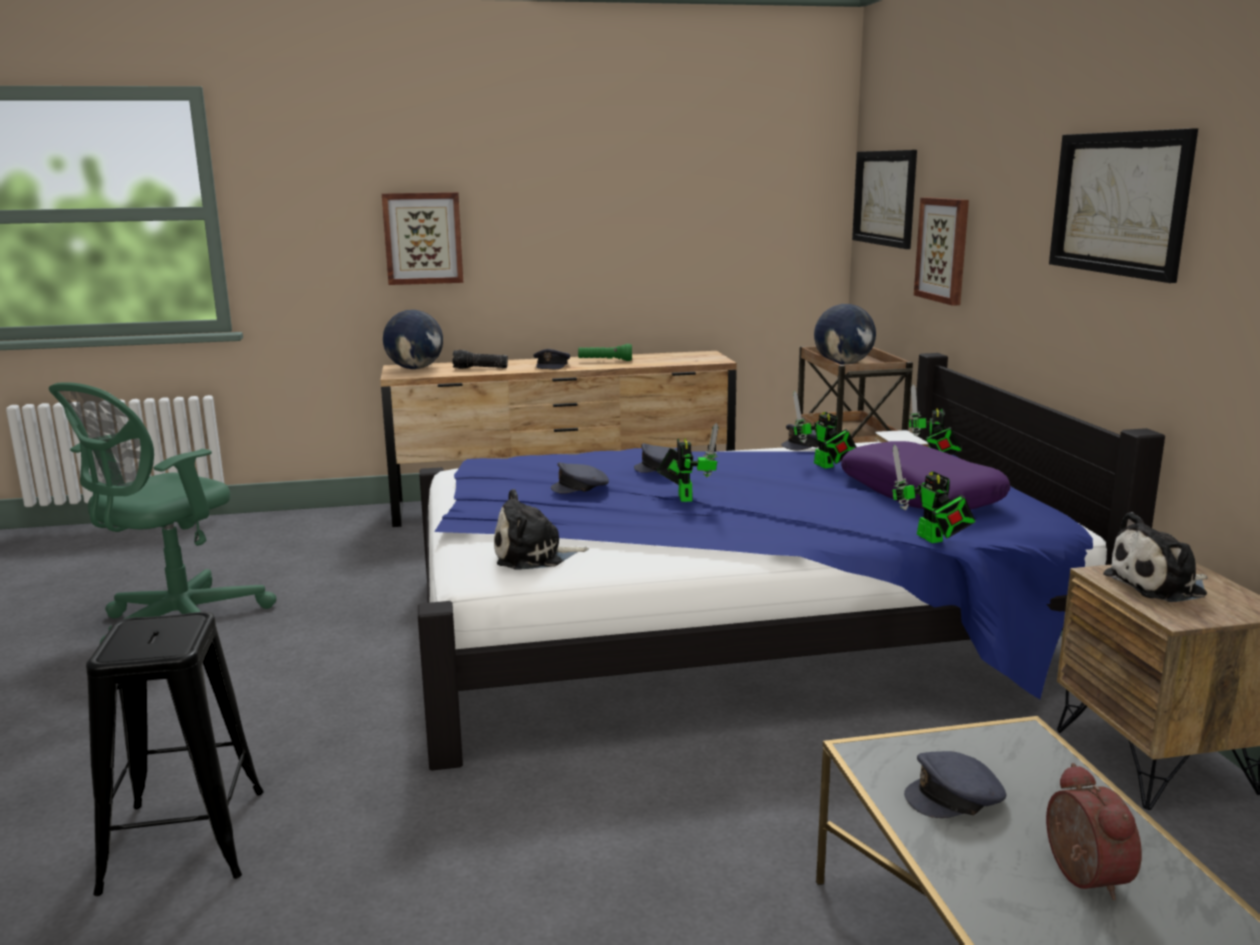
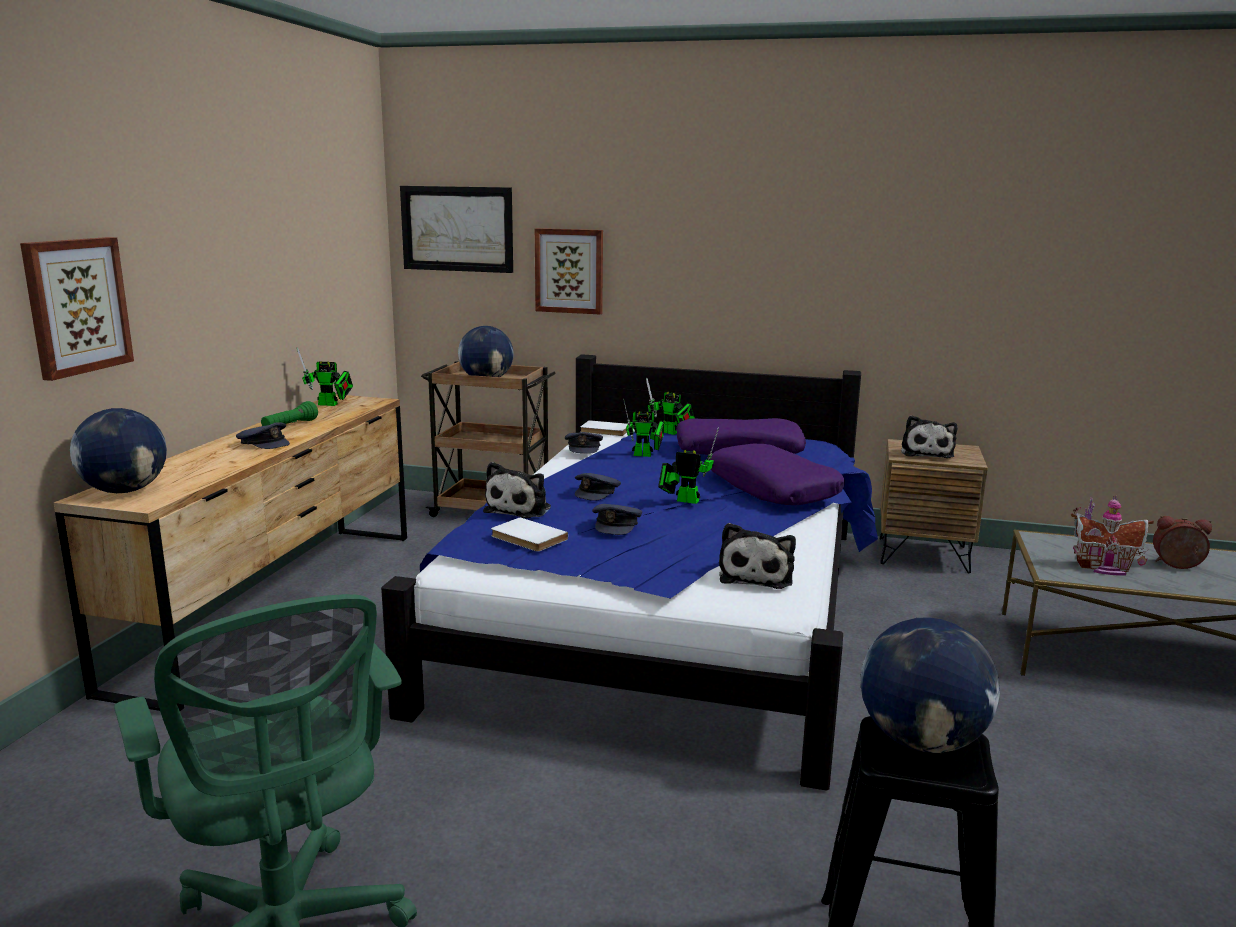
camera: 65 degrees left, 0 degrees up
flashlight [452,350,508,369] -> none
toy robot [892,444,975,543] -> toy robot moved to [297,347,353,406]
grey cap [904,751,1007,818] -> toy house [1071,495,1154,575]
picture [1049,128,1198,283] -> none
none -> plush toy [483,462,551,518]
none -> white book [491,517,568,552]
none -> purple pillow [710,444,845,505]
none -> globe [860,617,1000,753]

